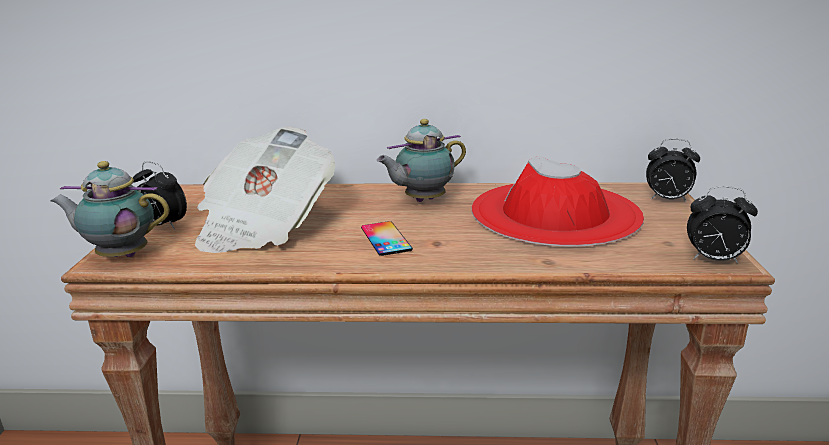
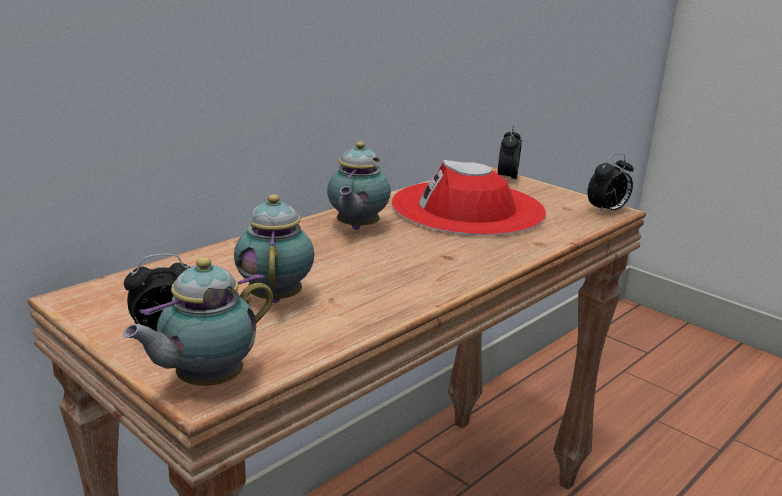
camera: 50 degrees left, 0 degrees up
newspaper [195,127,335,253] -> teapot [234,194,314,303]
phone [361,221,413,256] -> none
alarm clock [646,139,700,201] -> alarm clock turned 135 degrees clockwise [498,126,522,179]

